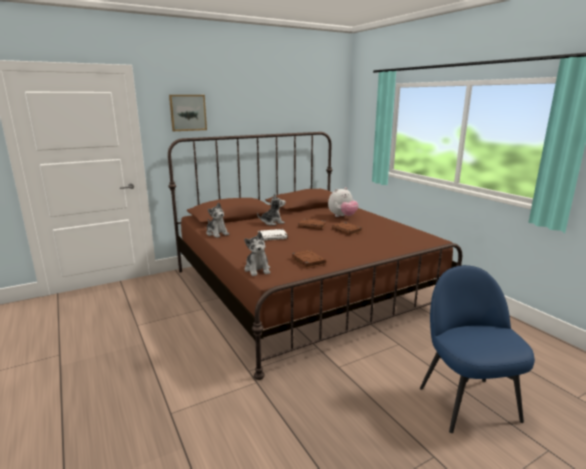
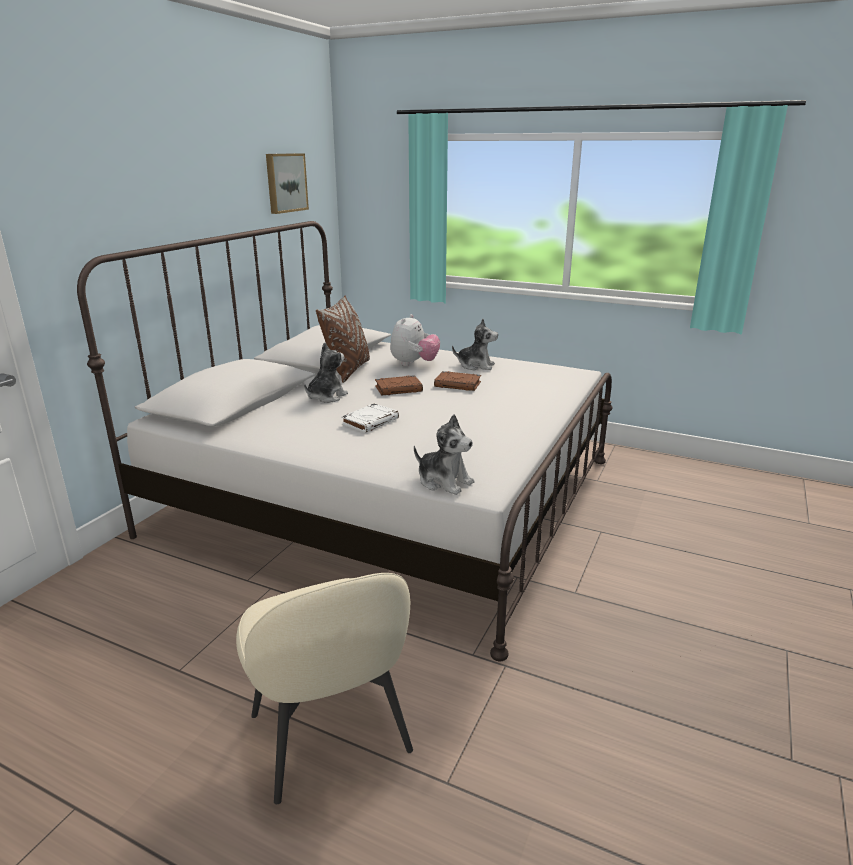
camera: 35 degrees left, 5 degrees up
brown bed [168,132,462,380] -> white bed [77,221,613,661]
picture [169,95,207,131] -> picture moved to [266,153,309,214]
plush toy [206,202,229,238] -> plush toy moved to [452,319,498,370]
brown book [291,250,326,269] -> none
blue chair [420,265,535,433] -> none
none -> beige chair [236,573,413,804]
none -> brown pillow [316,296,370,383]

